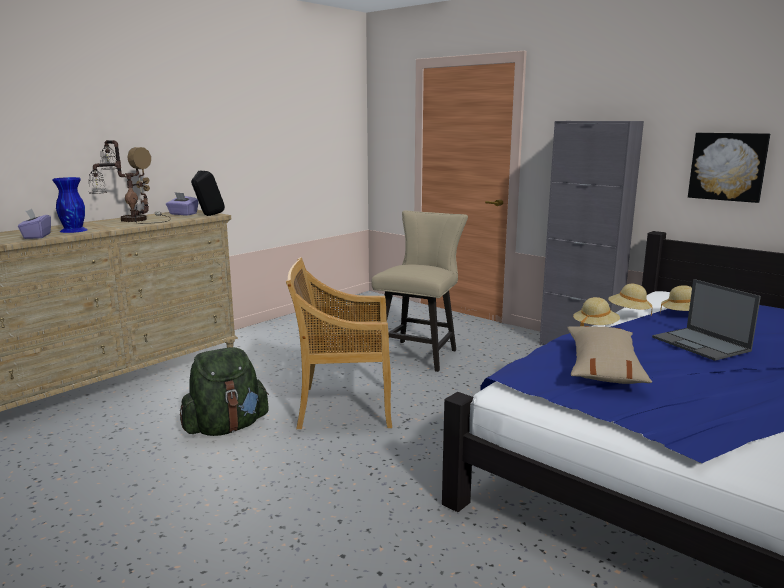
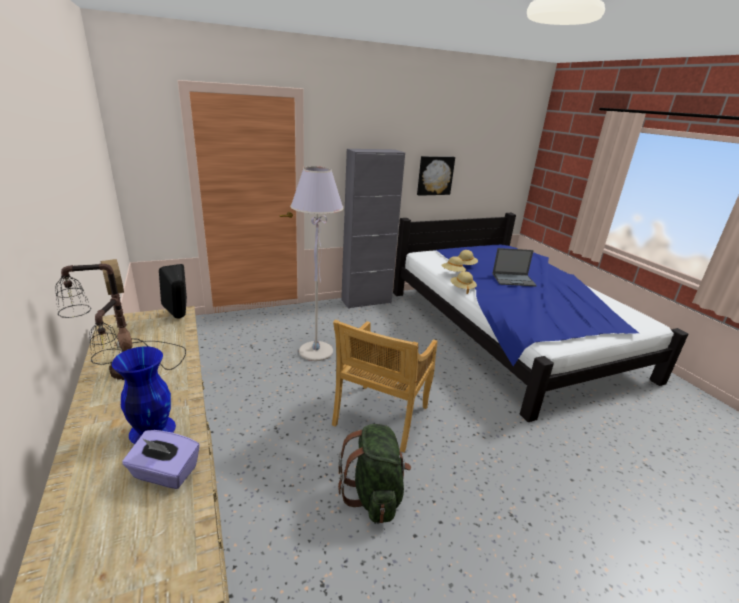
camera: 65 degrees left, 10 degrees up
purple tissue box [166,192,199,216] -> none
beige chair [372,210,468,372] -> grey floor lamp [290,166,344,361]
beige pillow [567,326,652,384] -> none

